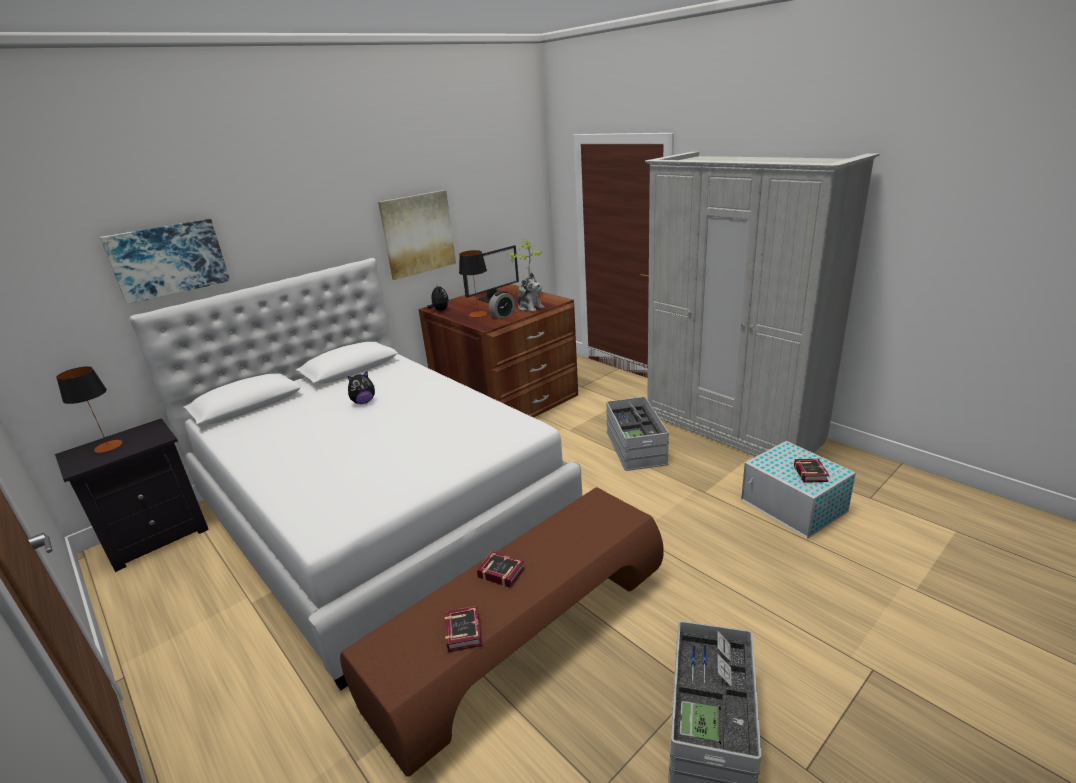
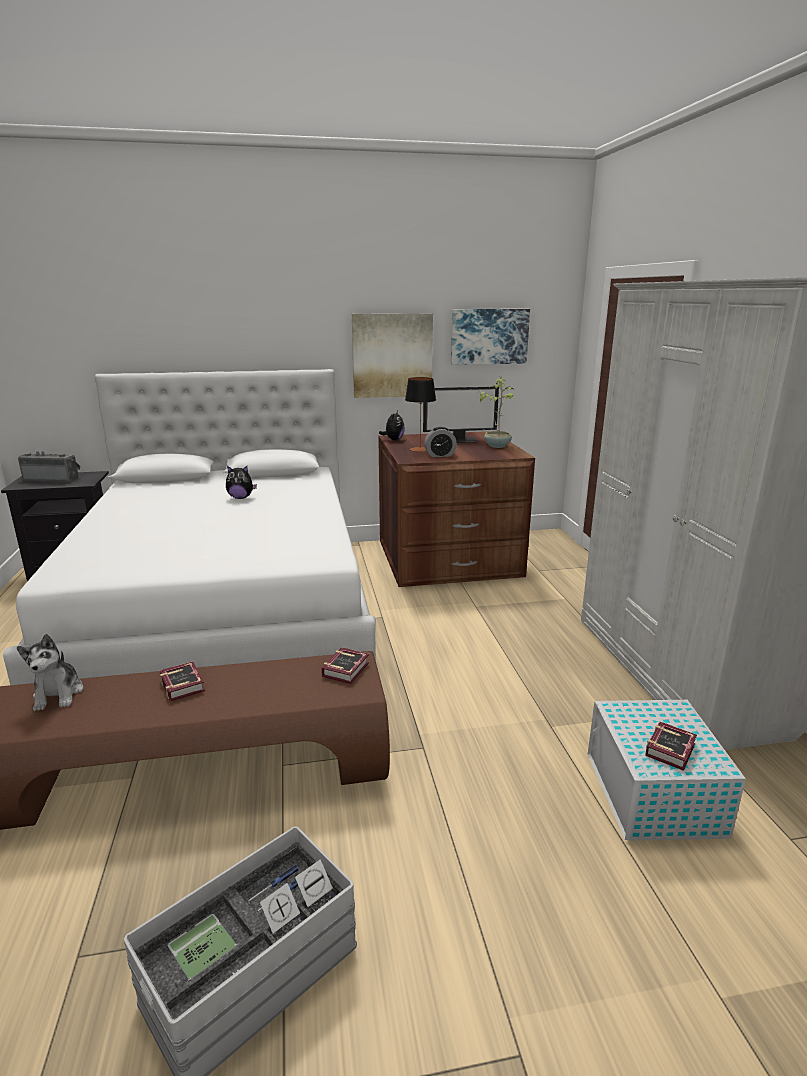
camera: 30 degrees right, 5 degrees down
table lamp [56,367,123,453] -> radio [18,451,81,482]
picture [100,219,230,304] -> picture moved to [451,309,530,365]
book [445,606,482,652] -> book moved to [322,647,369,684]
plush toy [516,272,545,312] -> plush toy moved to [17,634,83,711]
grey storage box [606,397,669,471] -> none

